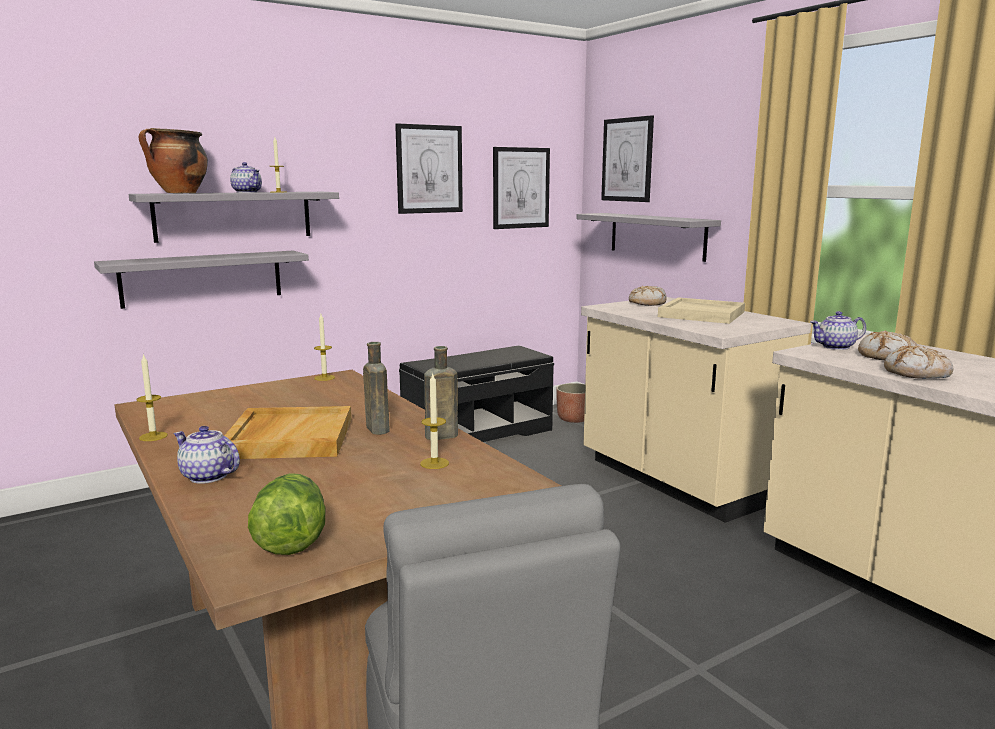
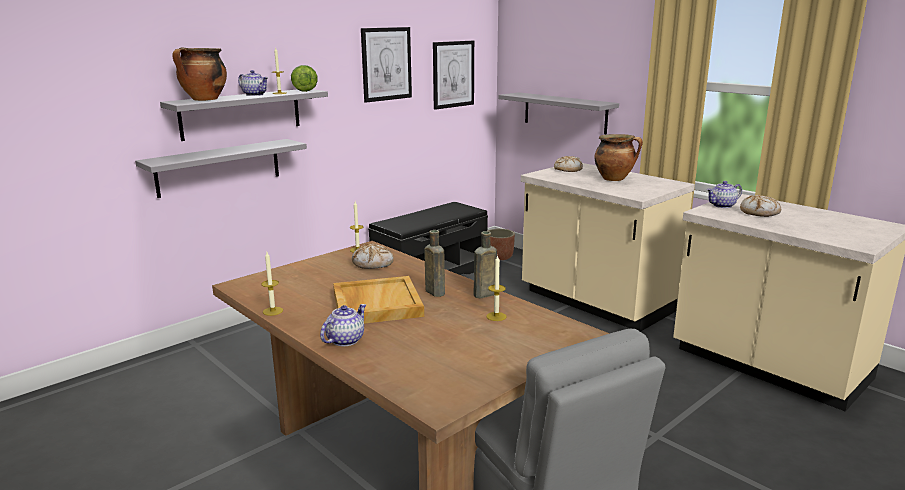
camera: 10 degrees left, 5 degrees up
teapot [173,426,240,484] -> teapot turned 105 degrees clockwise [320,304,366,346]
lettuce [248,473,325,555] -> lettuce moved to [291,65,318,92]
picture [601,115,654,202] -> none
beige tray [658,297,745,324] -> cooking pot [594,134,643,181]
bread [884,345,953,379] -> bread moved to [352,244,394,269]

